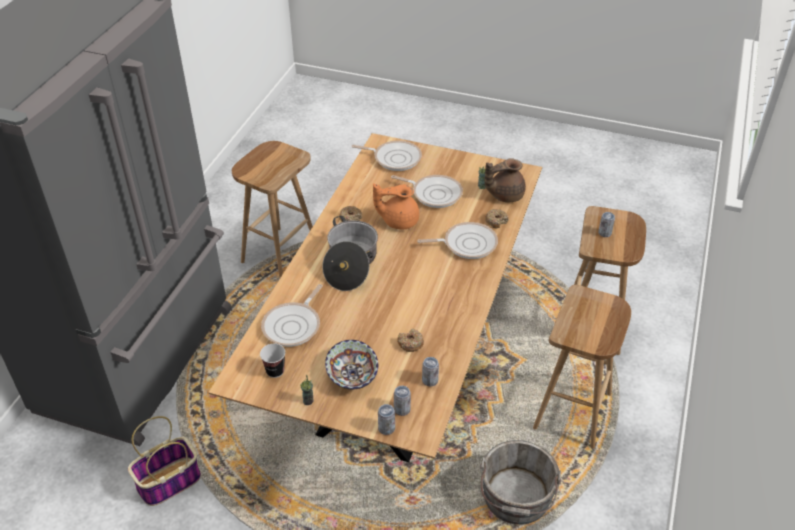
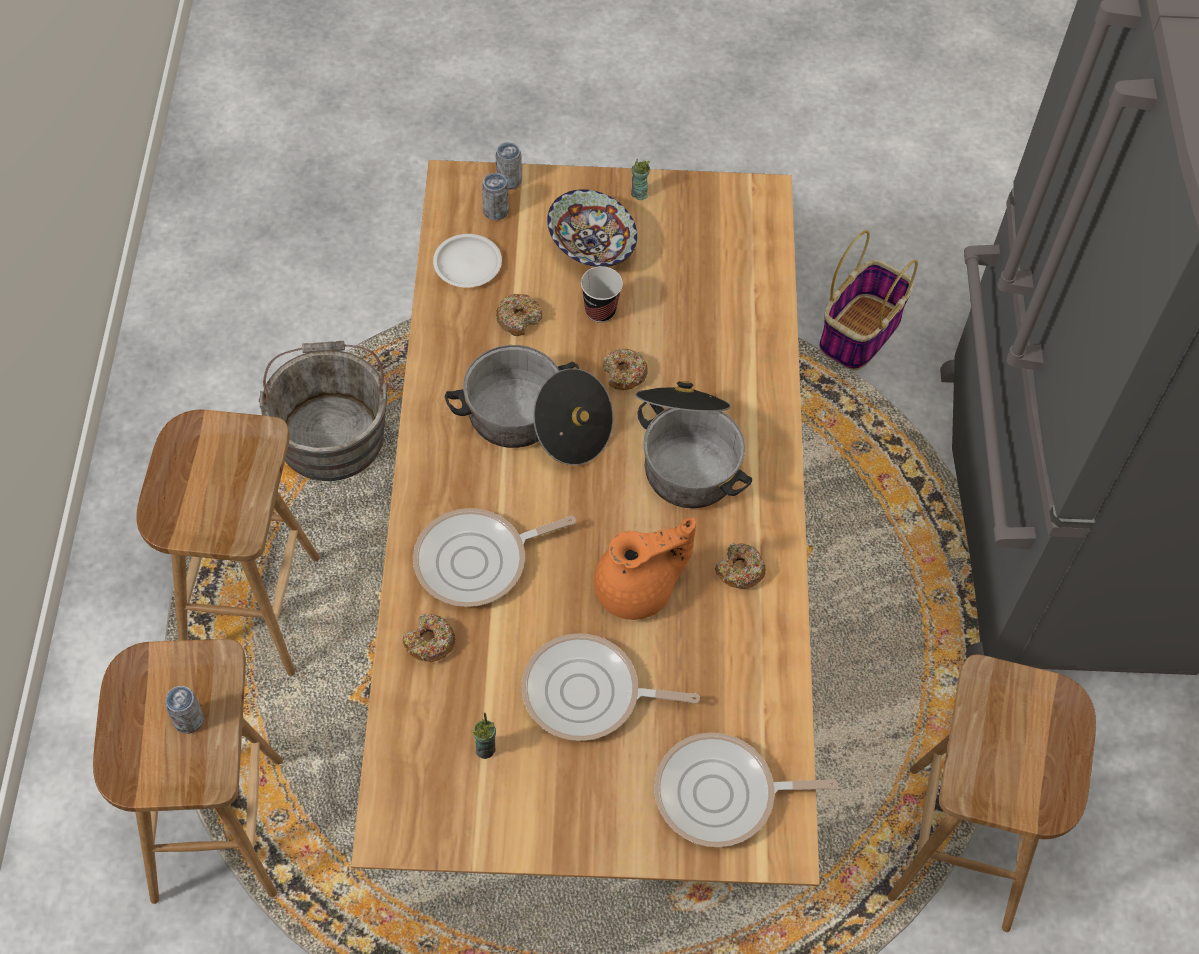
camera: 160 degrees right, 15 degrees up
cup [260,344,285,378] -> cup moved to [581,266,623,323]
frying pan [261,284,323,347] -> none
can [422,357,439,387] -> white plate [433,234,502,288]
brown teapot [484,158,526,203] -> none
none -> cooking pot [445,345,613,465]
none -> donut [602,349,648,390]

